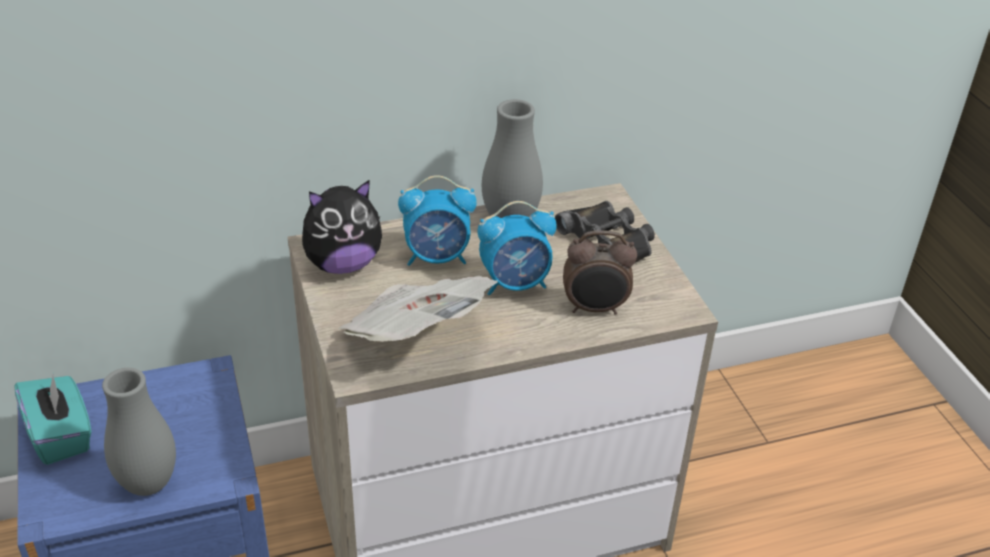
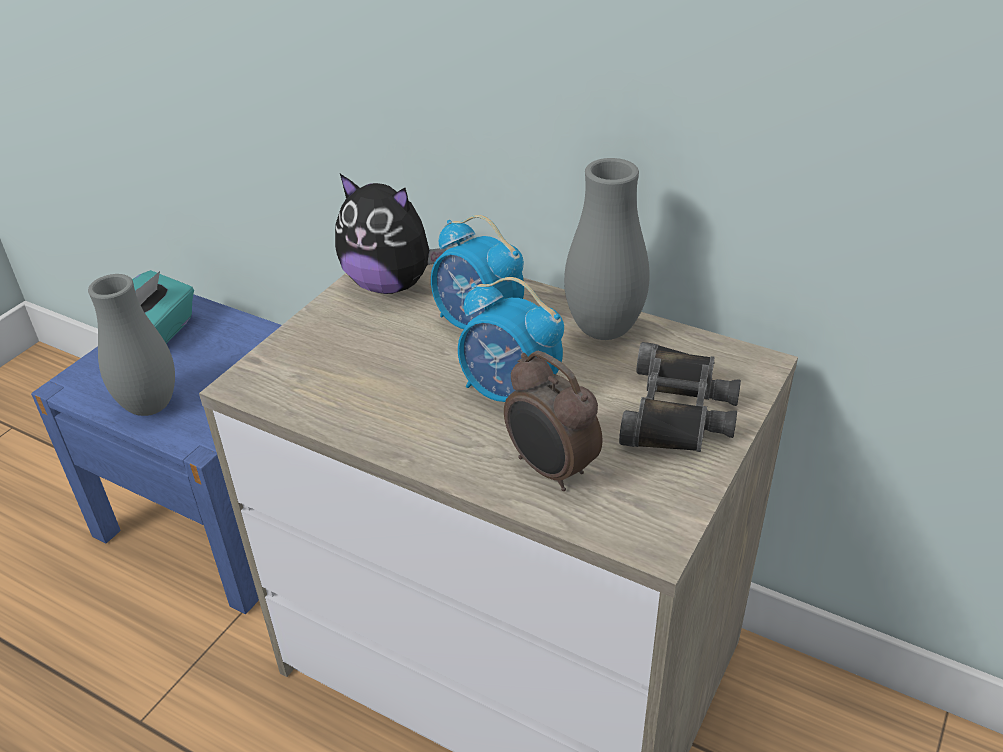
camera: 50 degrees right, 0 degrees up
newspaper [337,275,498,342] -> none

